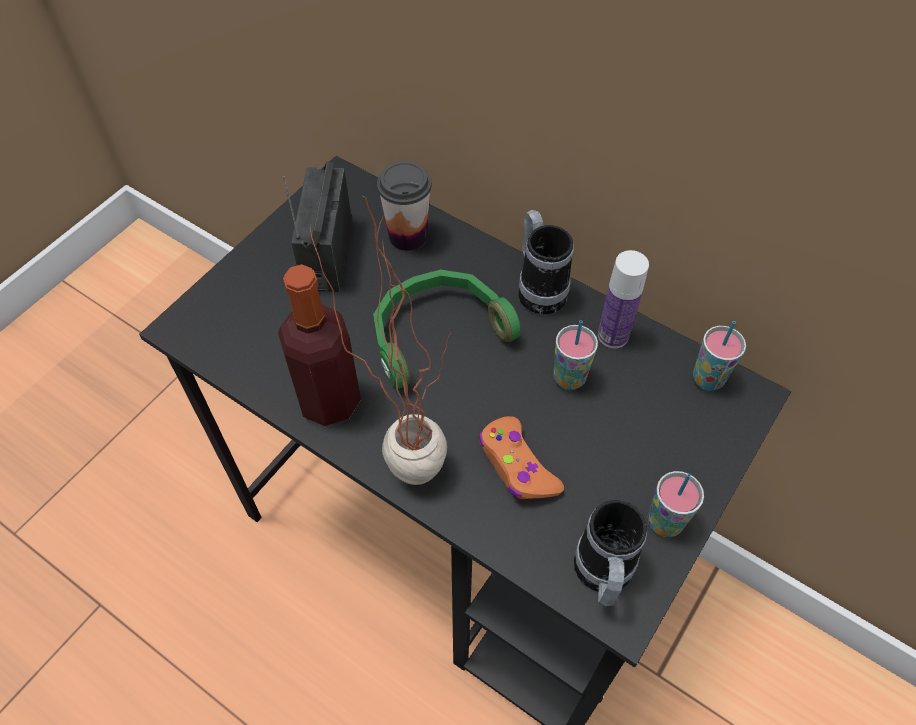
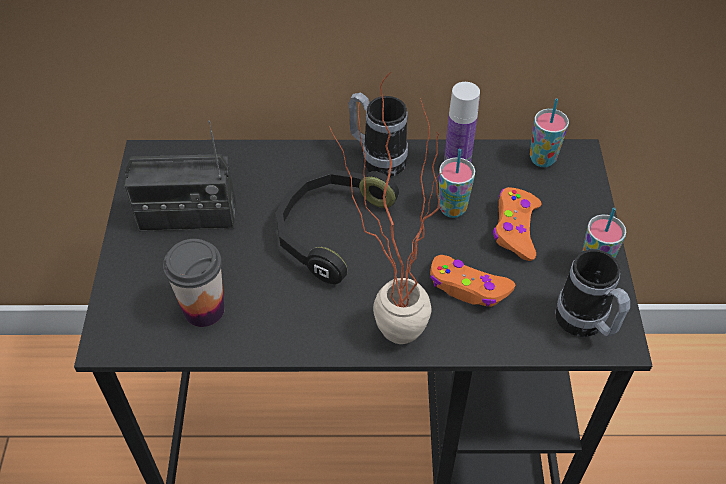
camera: 35 degrees left, 5 degrees down
bottle [278,264,361,426] -> none
radio [283,161,352,292] -> radio turned 60 degrees counterclockwise [124,120,236,231]
green headphones [373,270,520,389] -> black headphones [276,169,399,284]
cup [377,161,432,251] -> cup moved to [163,239,225,327]
none -> orange game controller [493,187,541,261]

